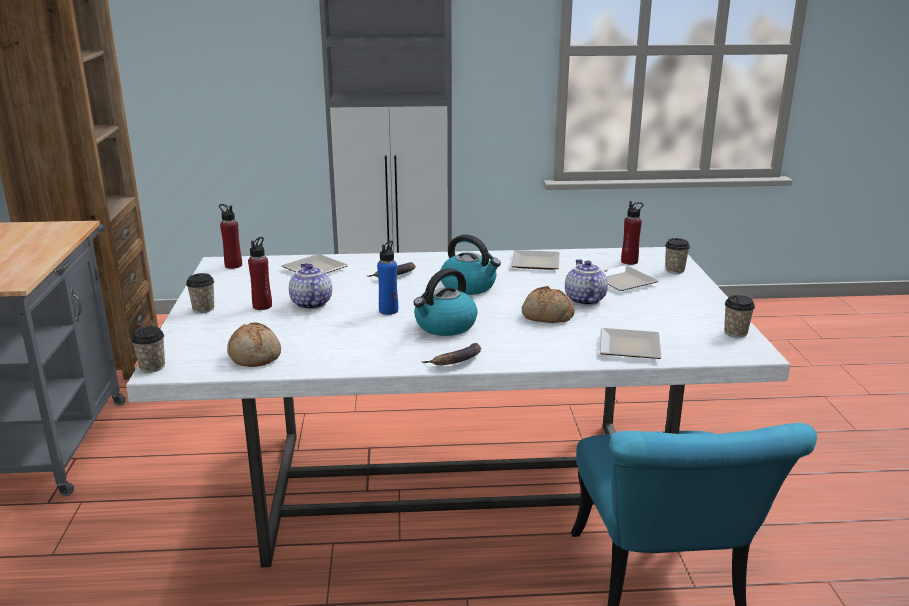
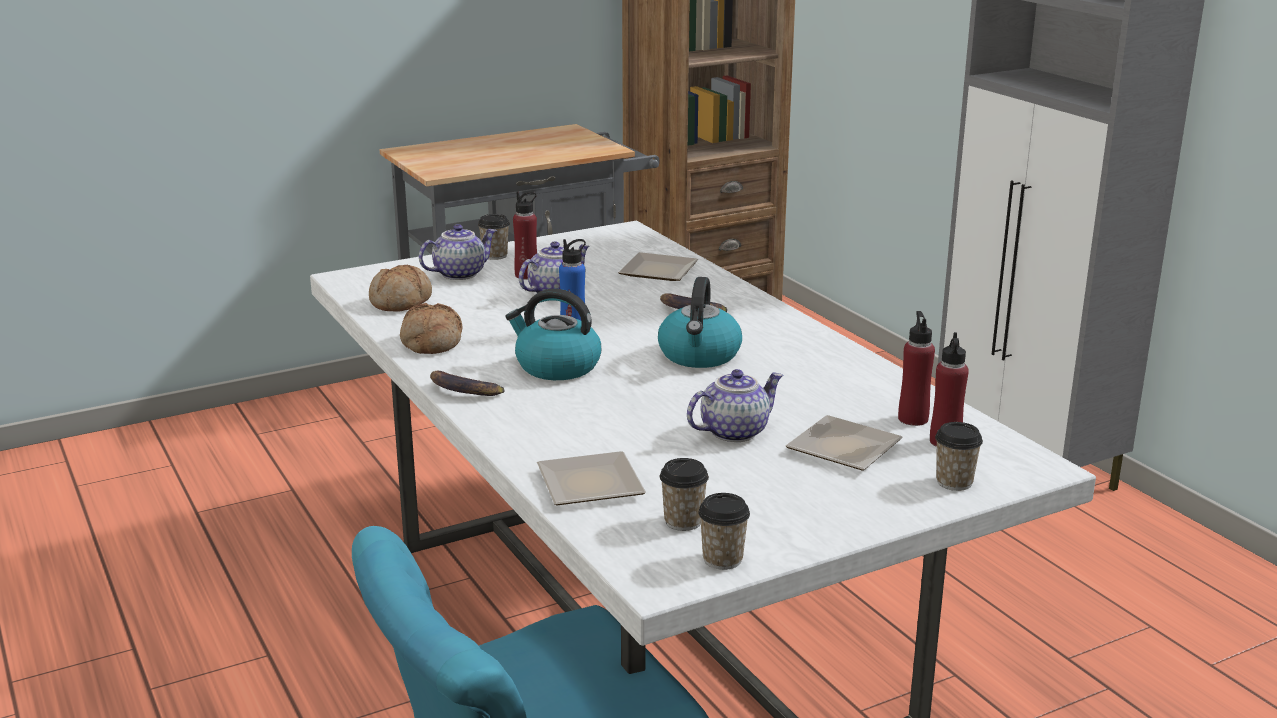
camera: 65 degrees right, 0 degrees up
cup [131,326,165,373] -> cup moved to [660,458,709,531]
red bottle [219,204,242,269] -> red bottle moved to [898,311,935,426]
plate [511,250,560,270] -> none
bread [522,286,575,323] -> bread moved to [400,303,462,354]
none -> teapot [419,224,497,280]

